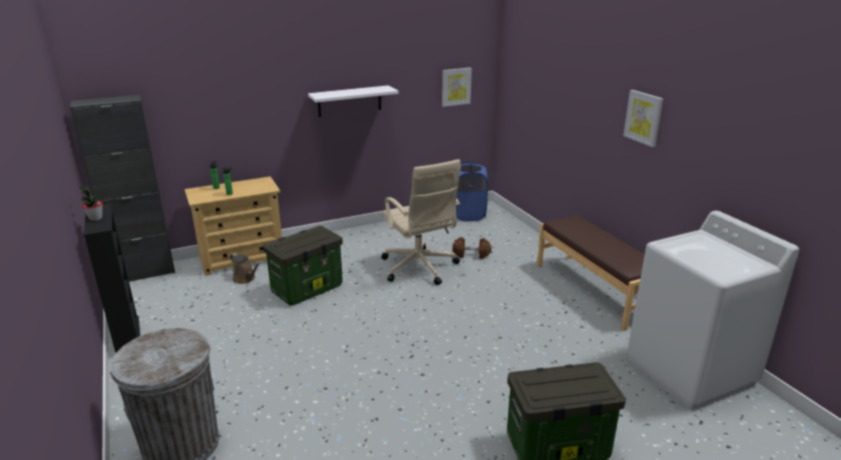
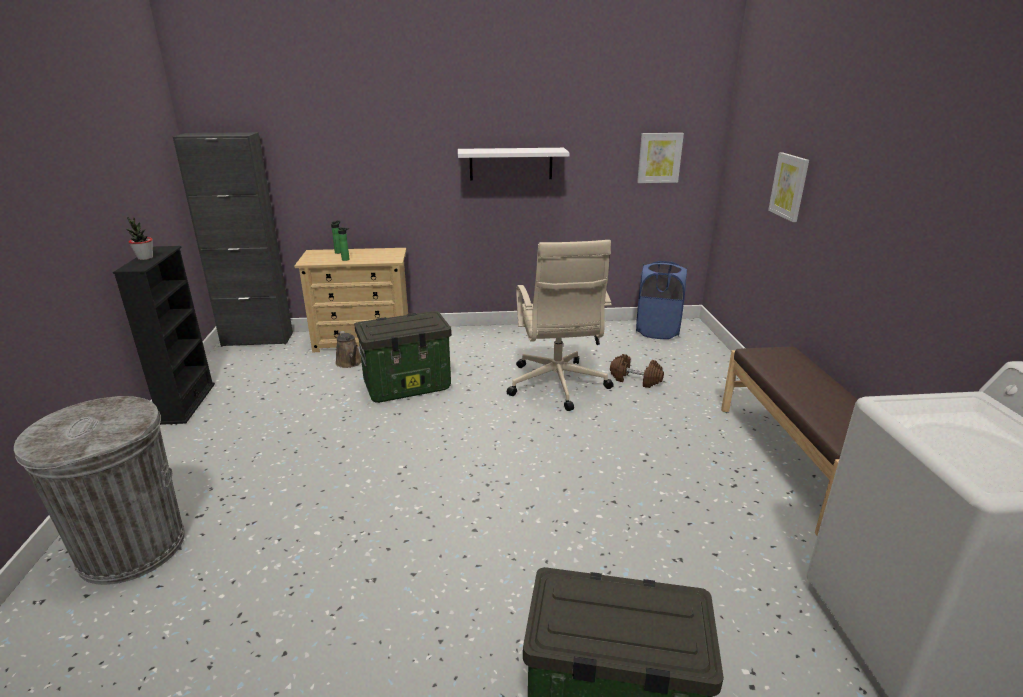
camera: 20 degrees right, 0 degrees up
picture [623,90,663,147] -> picture moved to [768,152,809,222]

